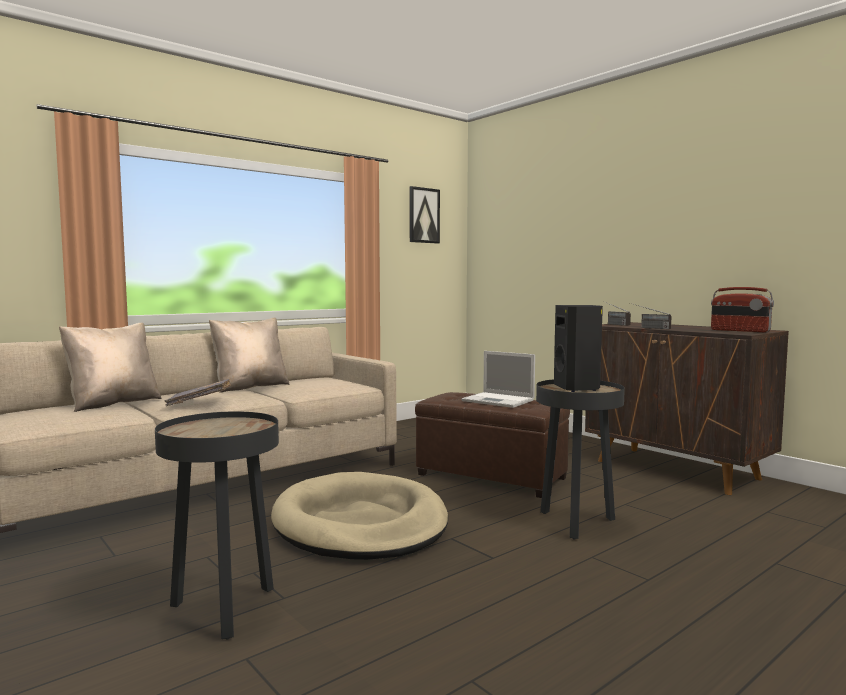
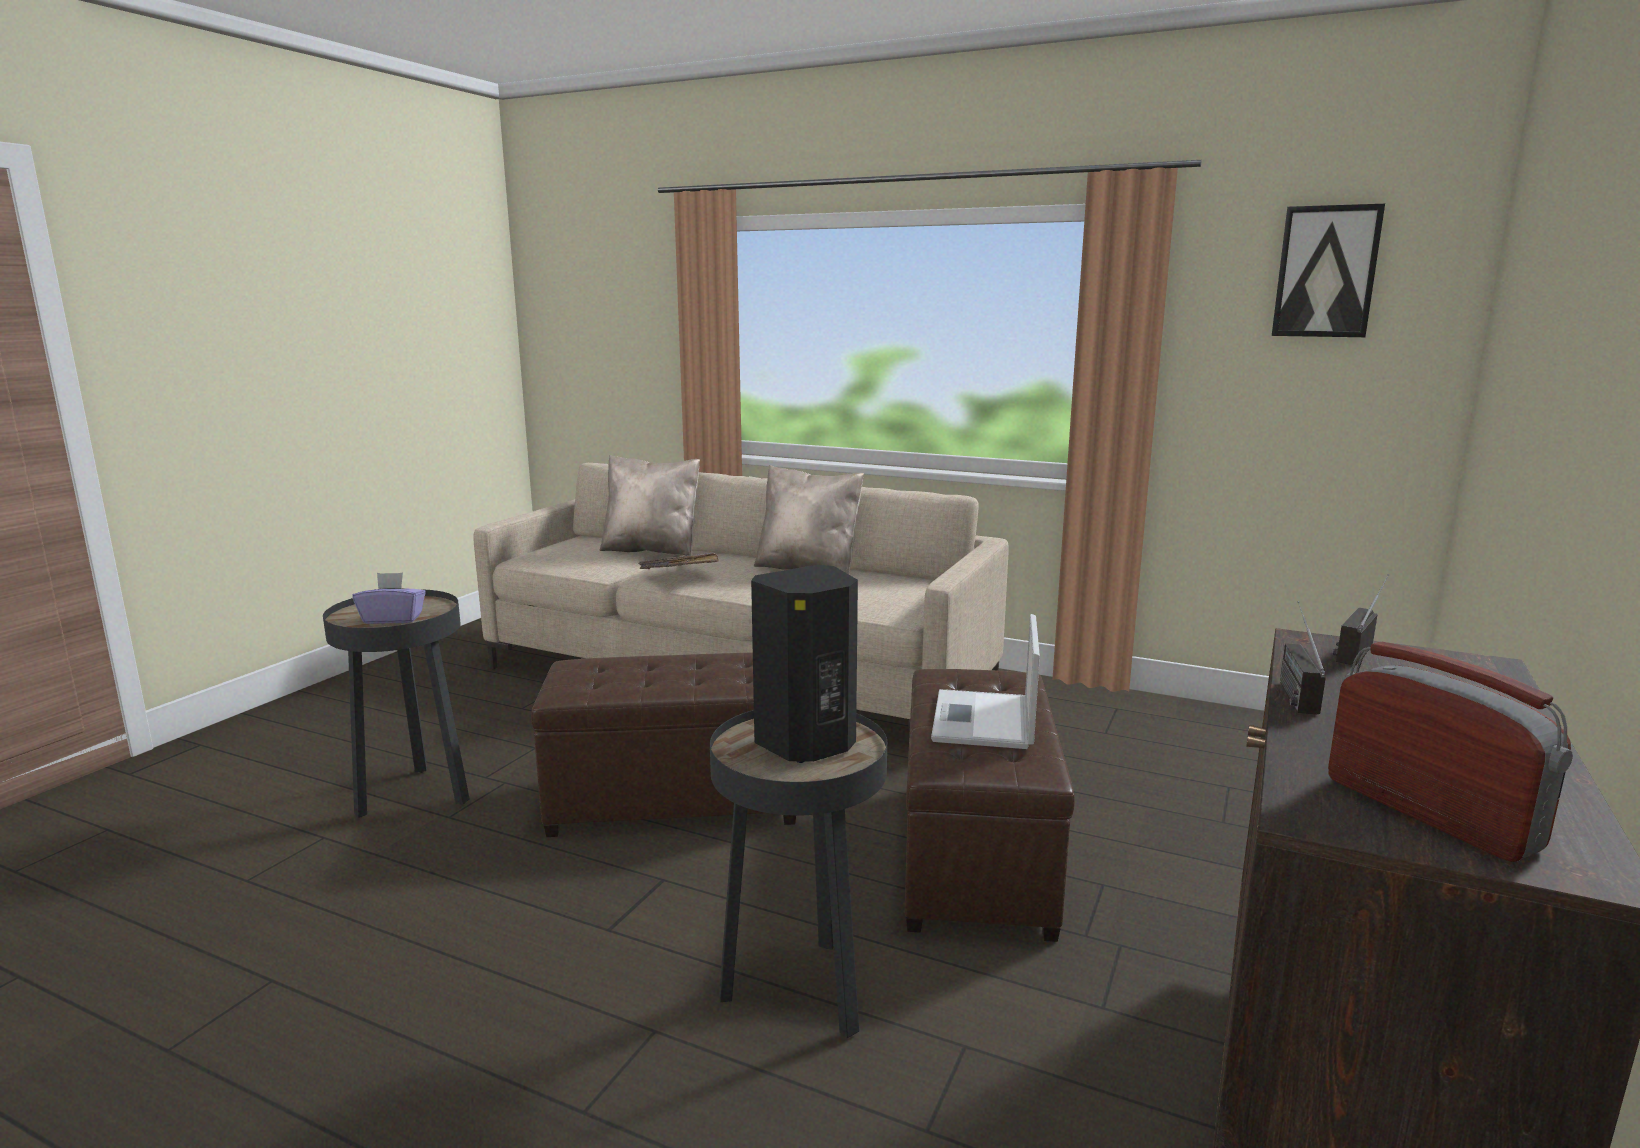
camera: 65 degrees right, 10 degrees up
beige dog bed [271,472,448,560] -> brown ottoman [531,653,796,837]
radio [711,287,774,332] -> radio turned 135 degrees clockwise [1328,642,1573,862]
none -> purple tissue box [352,572,426,624]

